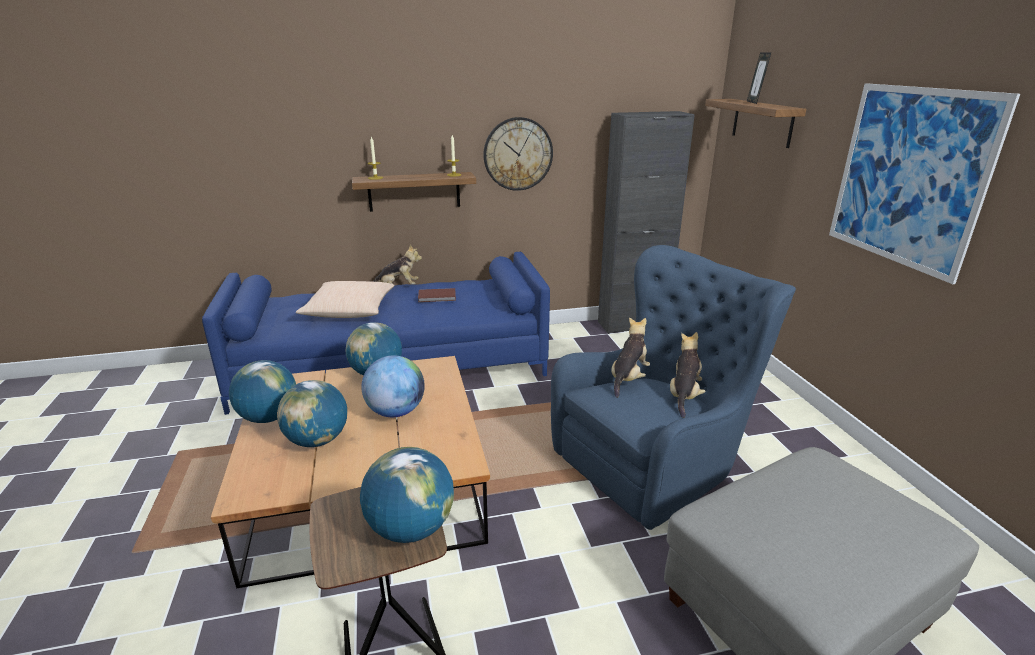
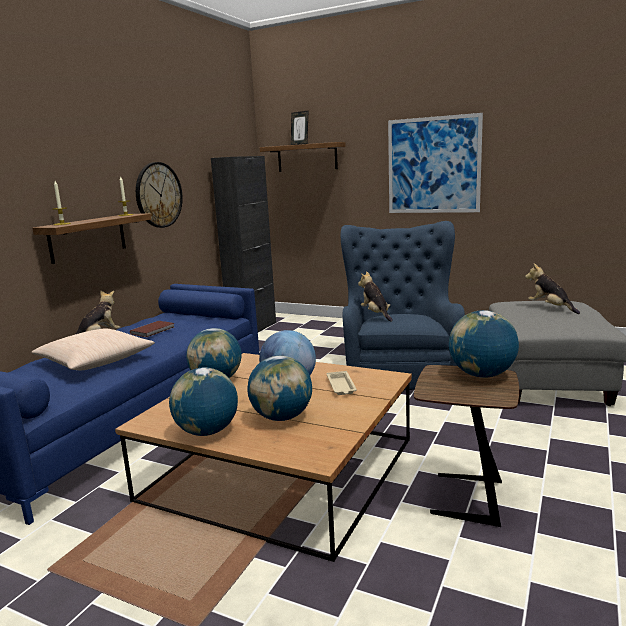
camera: 50 degrees left, 10 degrees down
plush toy [670,332,706,418] -> plush toy moved to [525,264,580,314]
none -> beige tray [327,371,357,395]

